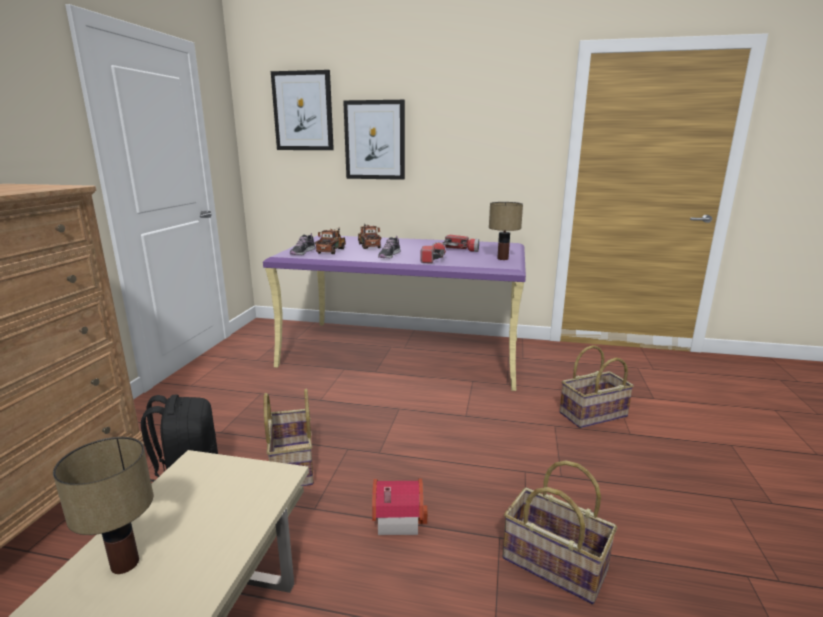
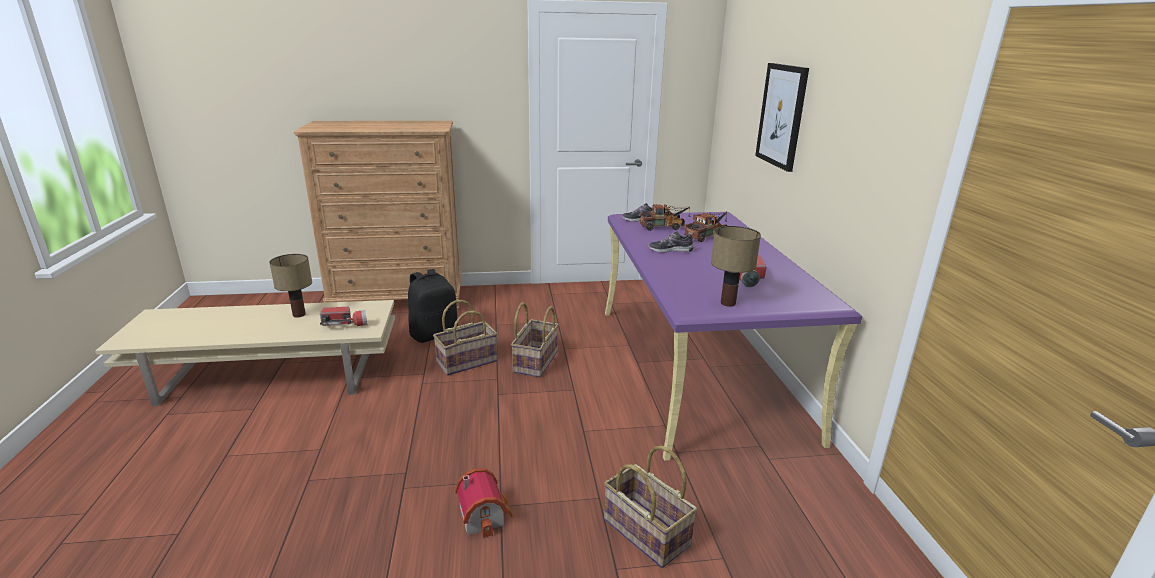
camera: 70 degrees right, 5 degrees up
picture [271,70,334,150] -> none
toy house [372,478,427,536] -> toy house moved to [455,468,513,539]
flashlight [420,242,446,263] -> flashlight moved to [320,307,367,326]
basket [502,460,617,604] -> basket moved to [511,302,559,377]

